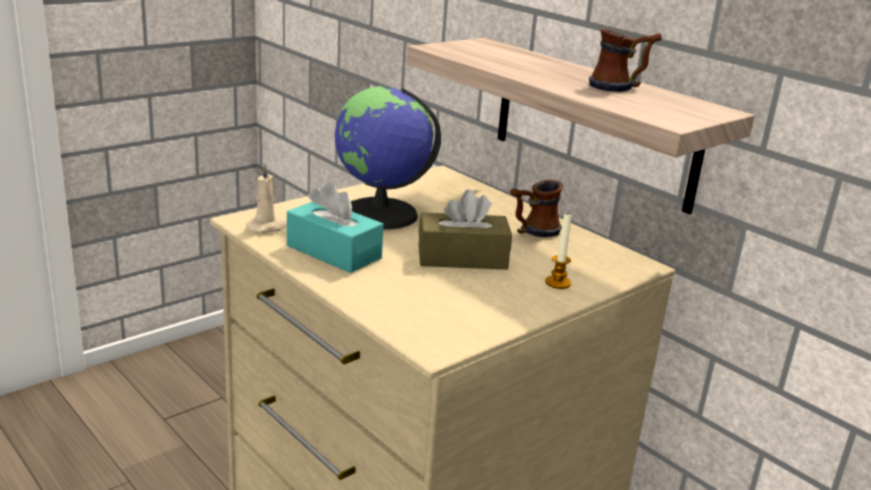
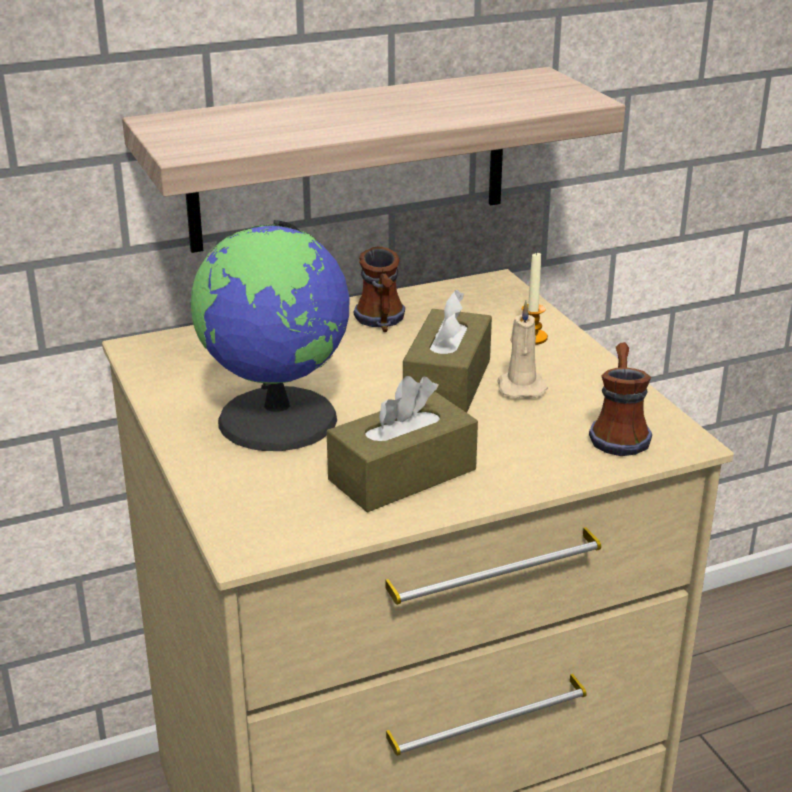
camera: 70 degrees left, 5 degrees up
beige candle [246,163,287,233] -> beige candle moved to [497,301,548,398]
turquoise tissue box [287,182,384,273] -> brown tissue box [327,376,478,512]
mug [589,28,662,92] -> mug moved to [589,342,652,456]

